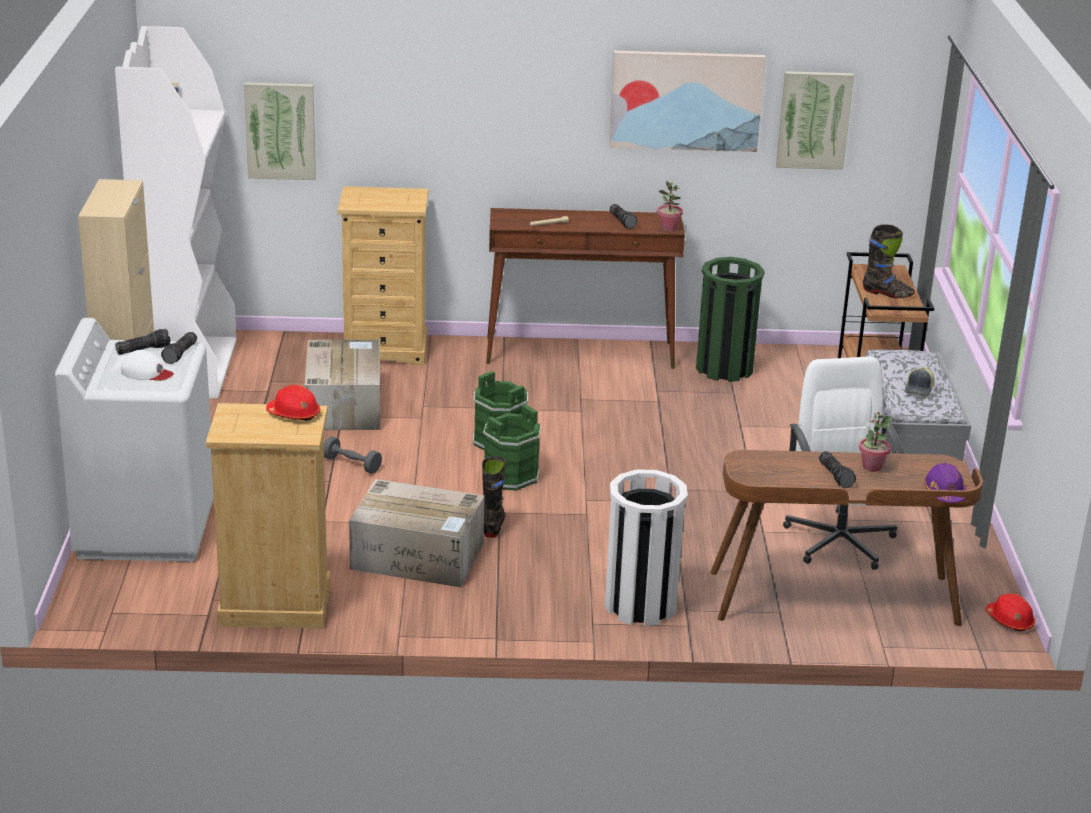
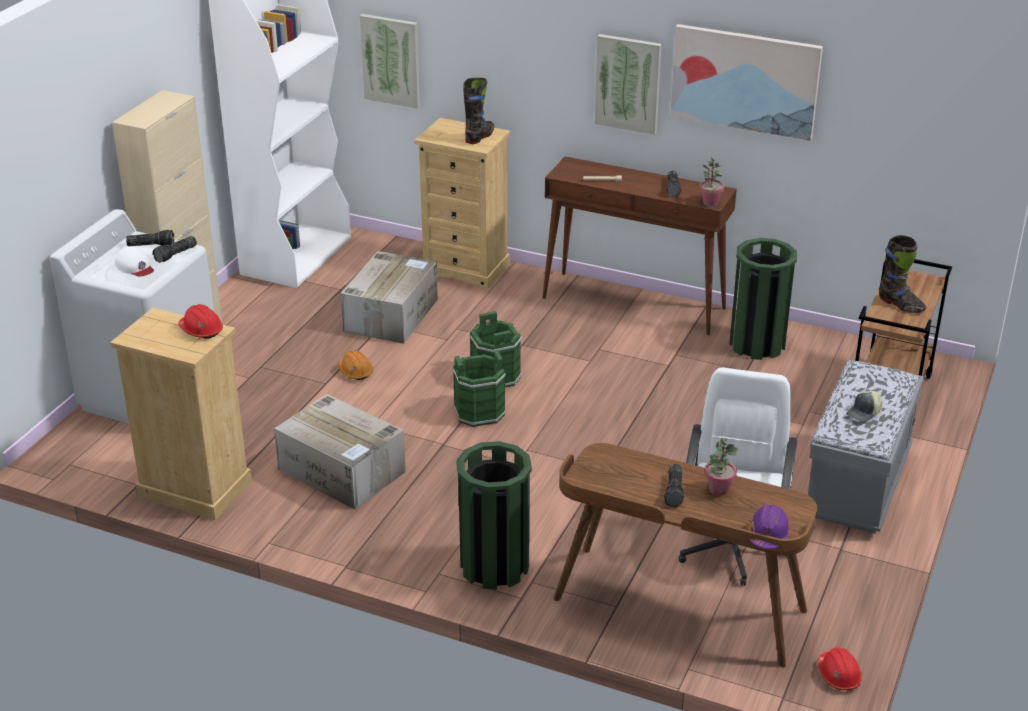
camera: 25 degrees right, 5 degrees up
grey dumbbell [324,436,382,474] -> orange hard hat [338,350,373,380]
black boot [482,456,506,538] -> black boot moved to [463,78,494,144]
white trash can [605,469,688,626] -> green trash can [456,441,532,590]
picture [776,71,854,170] -> picture moved to [595,34,662,135]

